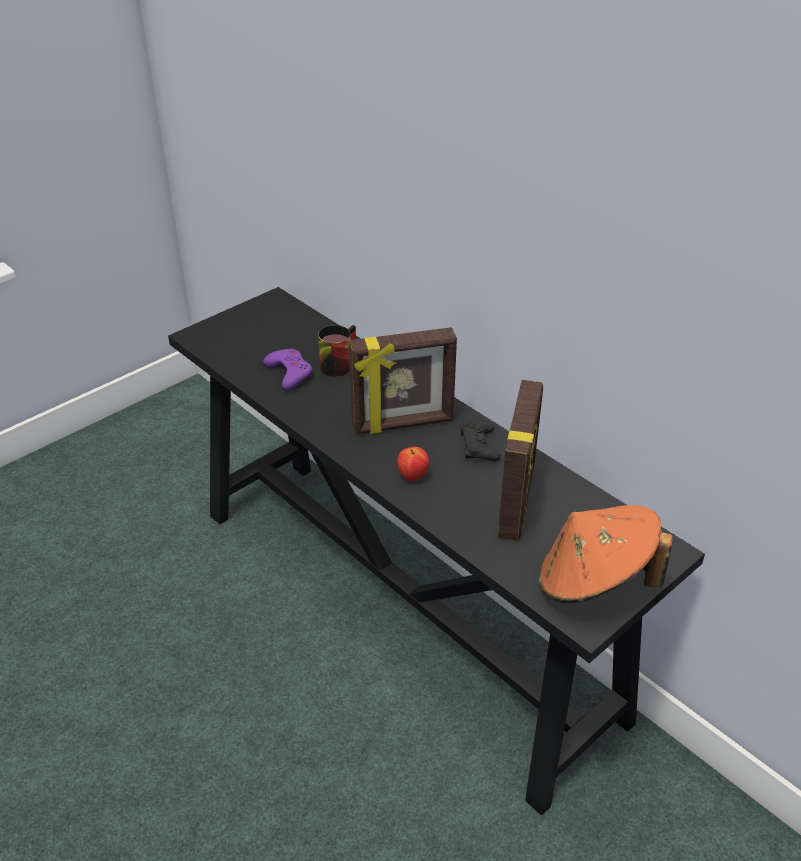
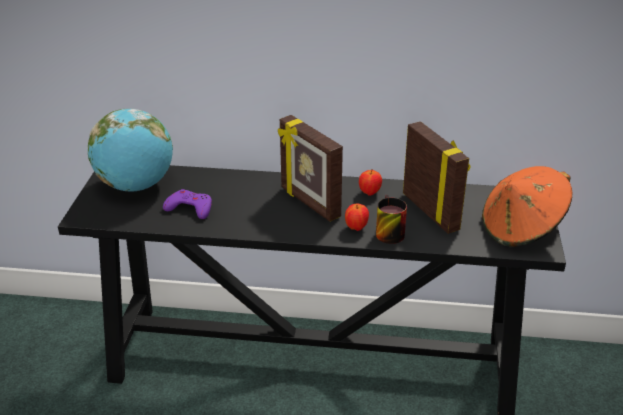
camera: 40 degrees left, 5 degrees down
mug [318,325,356,377] -> mug moved to [376,195,407,244]
picture frame [349,327,457,434] -> picture frame turned 105 degrees clockwise [278,115,343,222]
black game controller [460,420,501,461] -> apple [359,170,382,196]
none -> globe [88,109,173,192]

